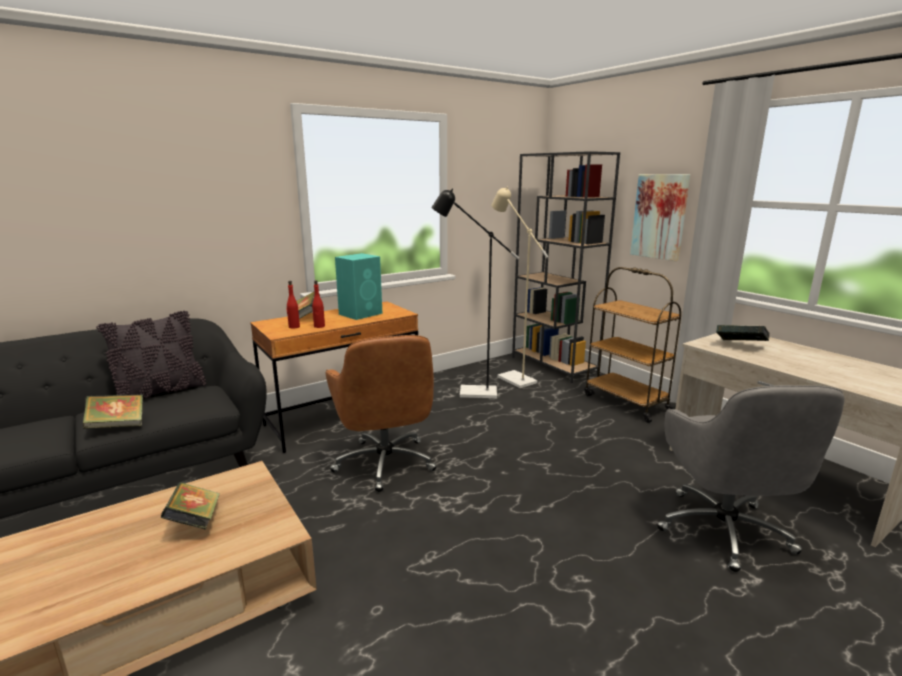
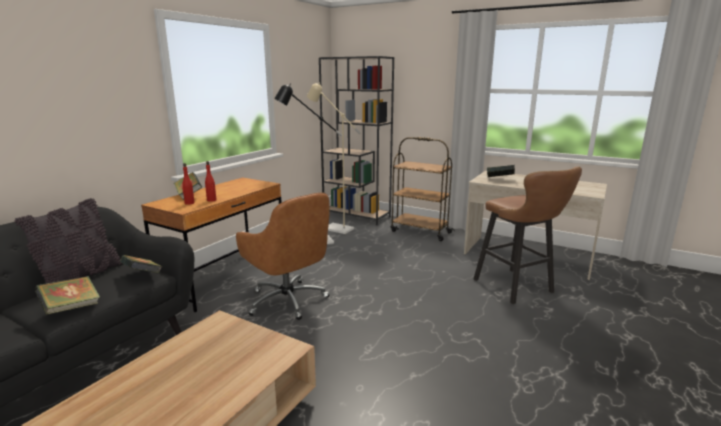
camera: 25 degrees left, 0 degrees up
book [161,482,220,530] -> book moved to [120,255,162,274]
turquoise speaker [335,253,383,320] -> none
picture [630,174,690,261] -> none
grey office chair [657,385,845,572] -> brown stool [473,166,582,304]

